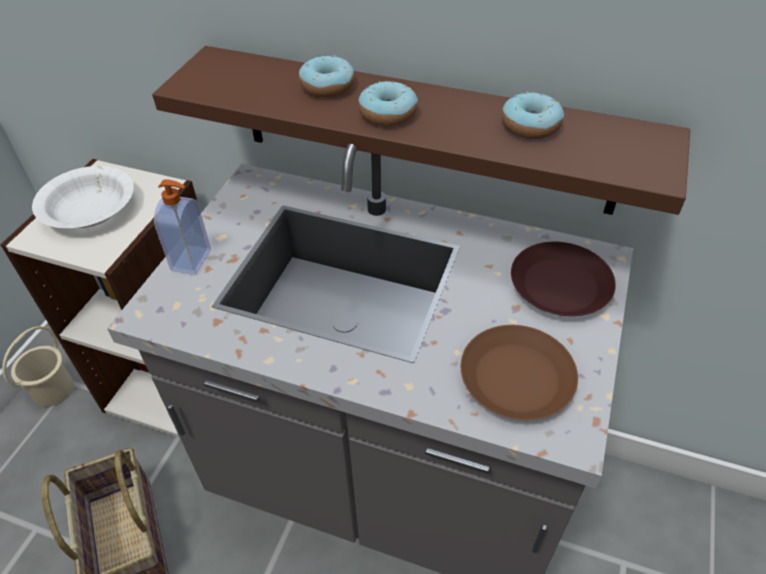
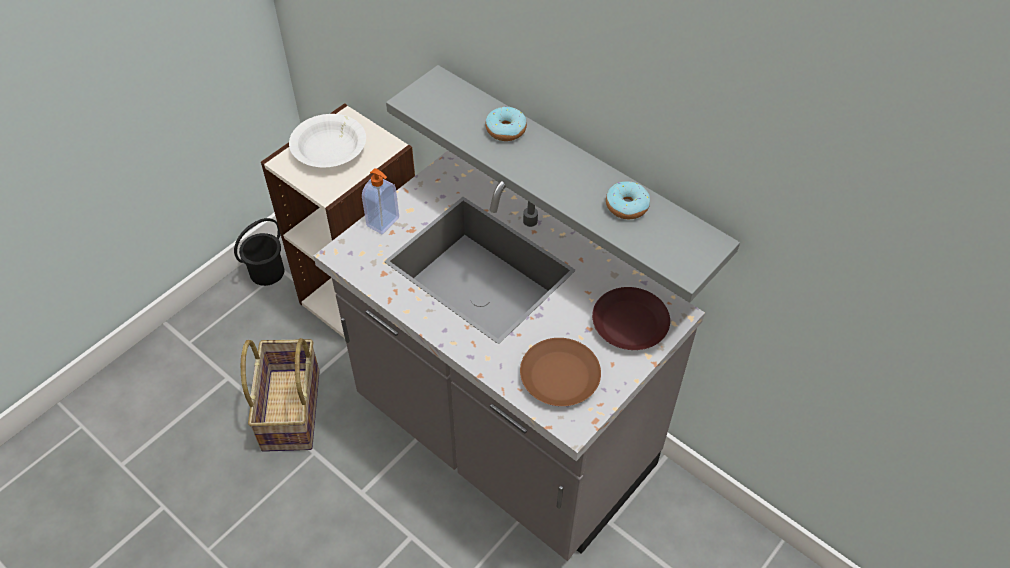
camera: 20 degrees right, 5 degrees up
beige bucket [2,326,74,407] -> black bucket [234,218,284,286]
brown shelf [152,46,690,215] -> grey shelf [386,65,740,303]
donut [358,81,418,126] -> none

